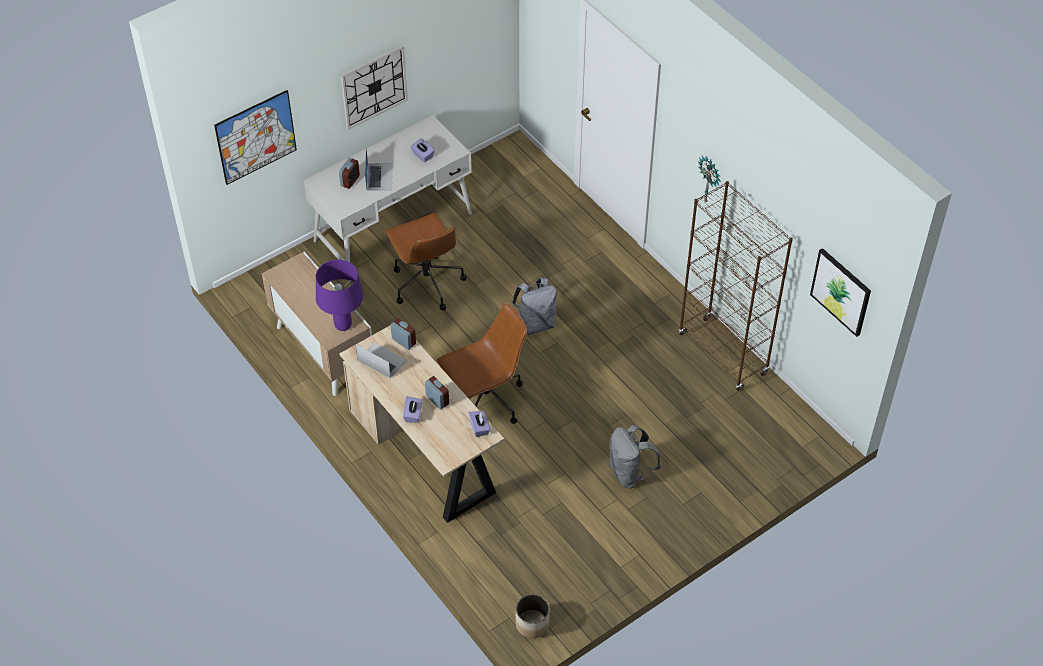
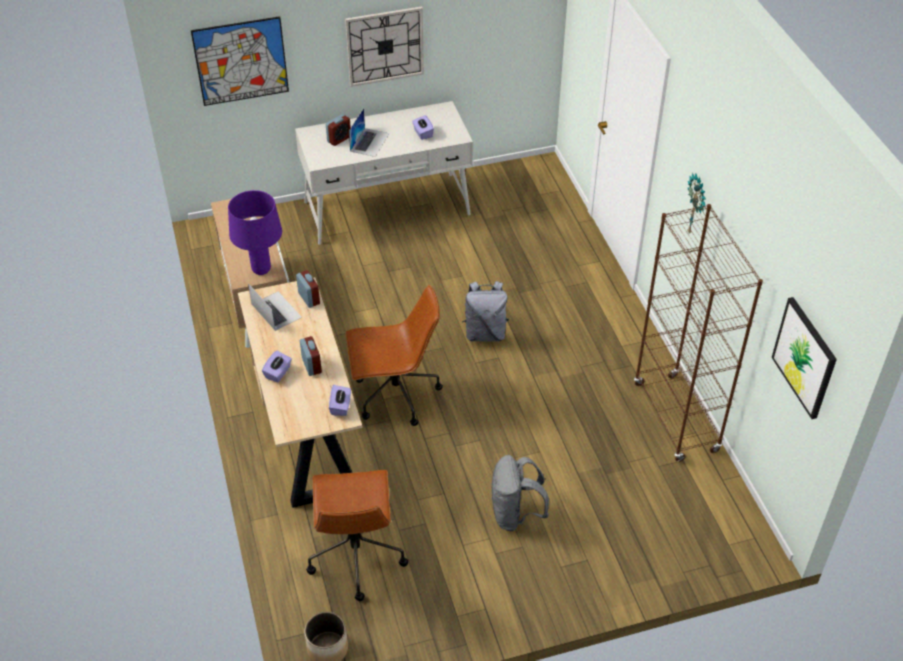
camera: 20 degrees right, 5 degrees down
brown office chair [385,213,467,310] -> brown office chair moved to [306,470,408,601]

